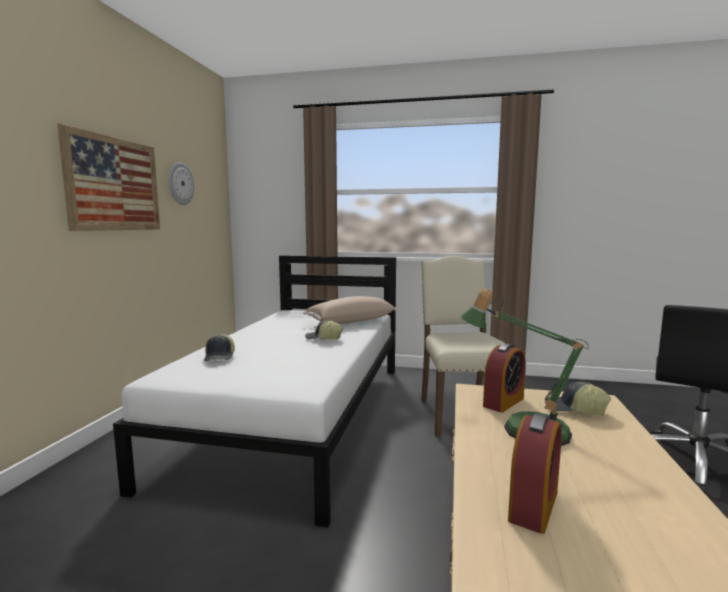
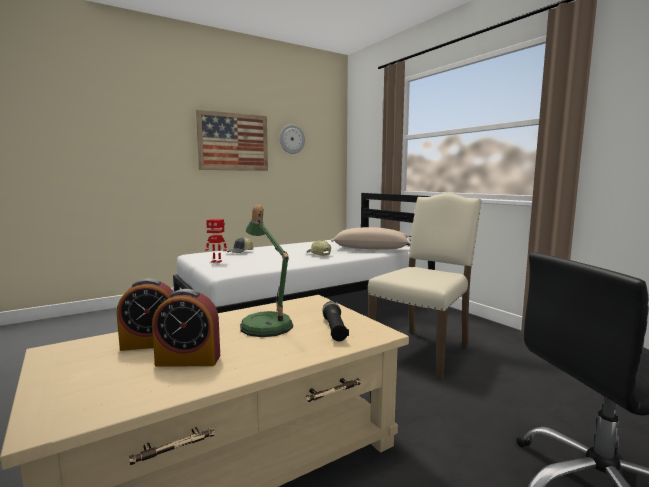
camera: 45 degrees right, 0 degrees up
alarm clock [483,343,526,413] -> alarm clock moved to [152,289,220,367]
cap [545,382,611,416] -> black flashlight [323,301,349,341]
none -> toy robot [205,219,227,263]

